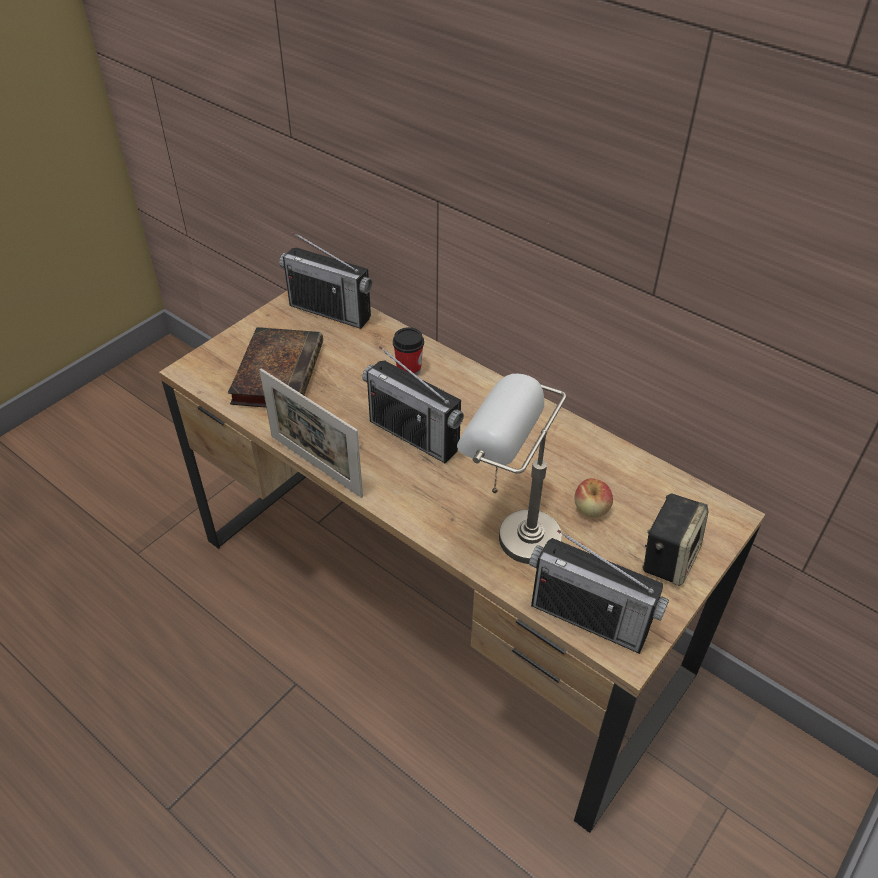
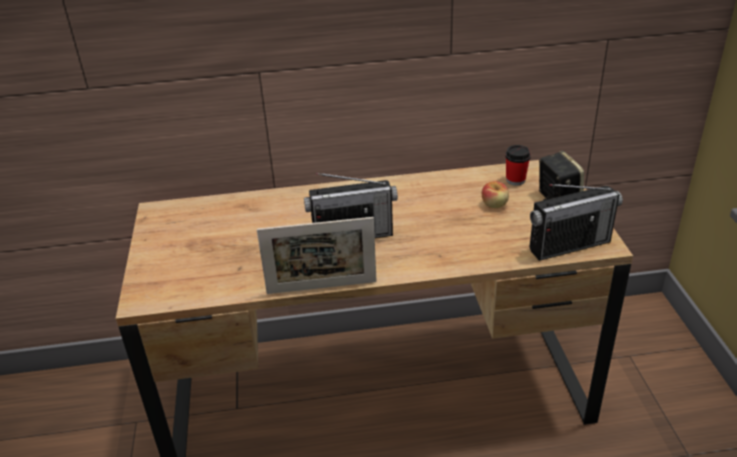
camera: 45 degrees left, 10 degrees down
book [228,327,323,408] -> none
radio [279,232,372,329] -> none
cup [393,327,424,376] -> cup moved to [505,145,531,186]
grey table lamp [457,374,566,564] -> none

